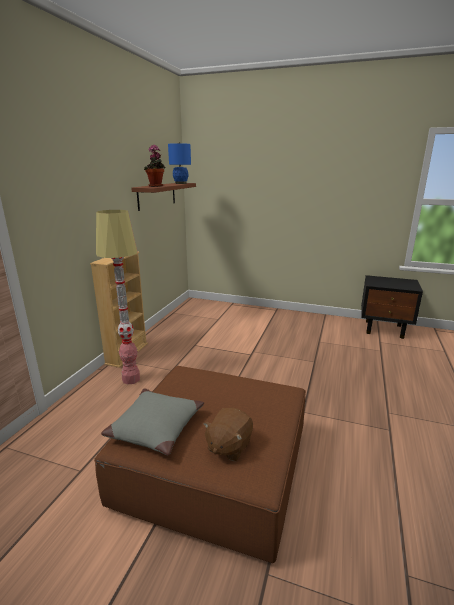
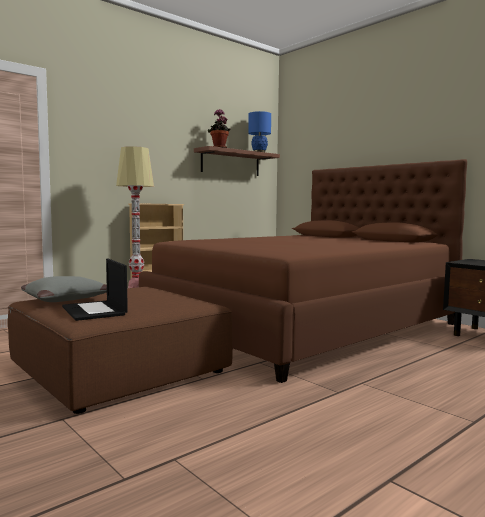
camera: 30 degrees right, 15 degrees down
brown plush toy [203,408,253,461] -> laptop [62,259,128,321]
none -> brown bed [139,159,467,383]

